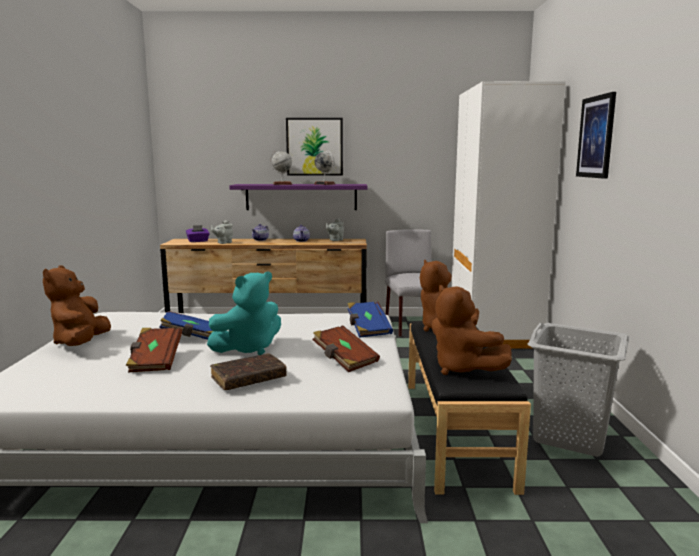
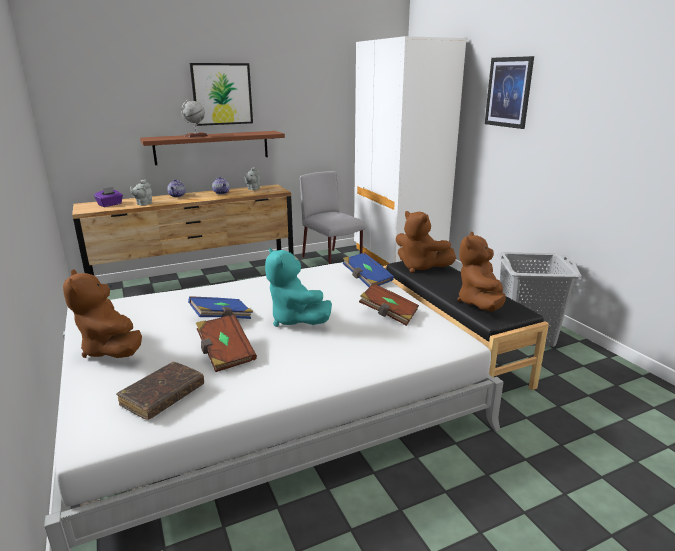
camera: 25 degrees left, 10 degrees up
turquoise plush toy [207,272,281,355] -> turquoise plush toy turned 120 degrees clockwise [265,248,332,327]
brown book [210,353,287,390] -> brown book moved to [116,362,204,420]
purple shelf [229,184,367,210] -> brown shelf [140,131,285,165]
globe [314,150,336,185] -> none
brown plush toy [432,285,512,375] -> brown plush toy turned 75 degrees clockwise [457,232,506,311]

